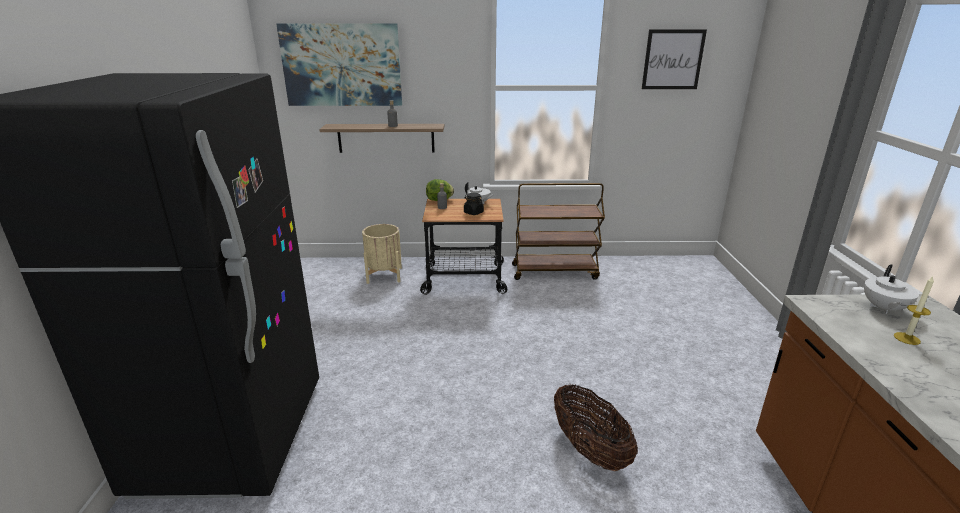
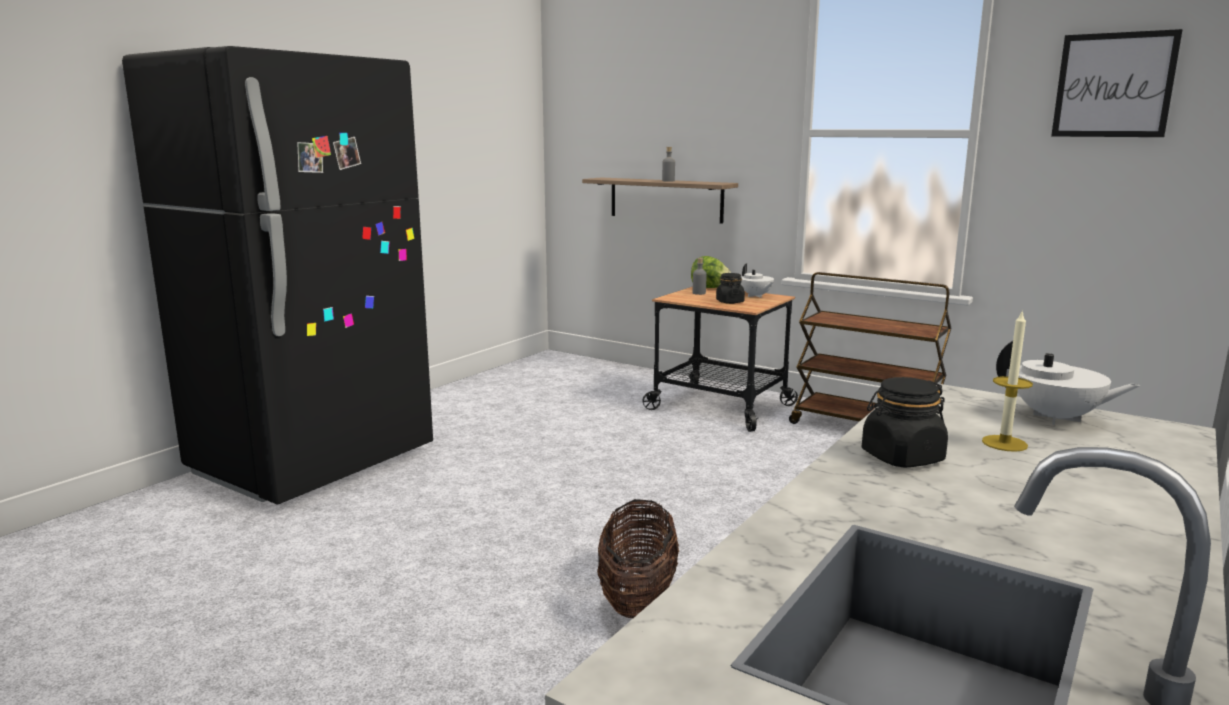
camera: 35 degrees right, 10 degrees down
picture [276,23,402,106] -> none
beige planter [362,224,402,284] -> none
white teapot [864,264,919,314] -> white teapot turned 120 degrees counterclockwise [996,341,1141,425]
none -> black jar [862,377,948,468]

